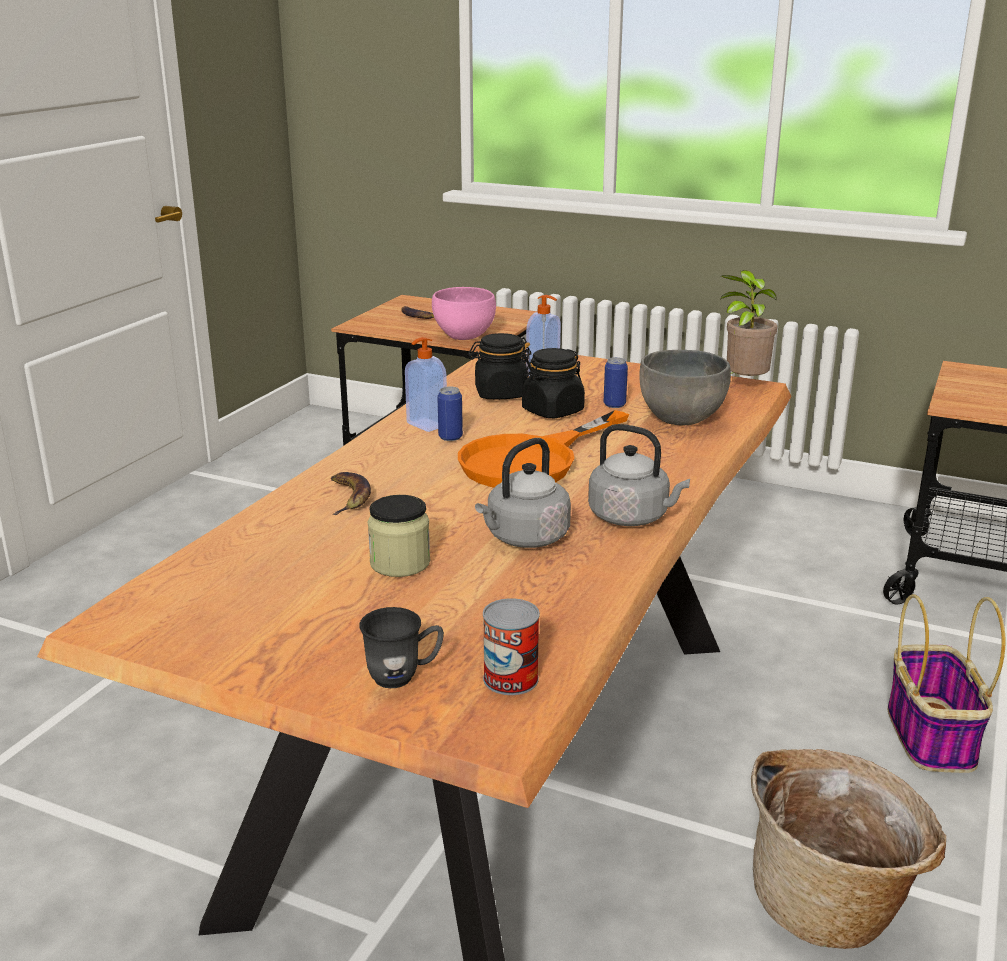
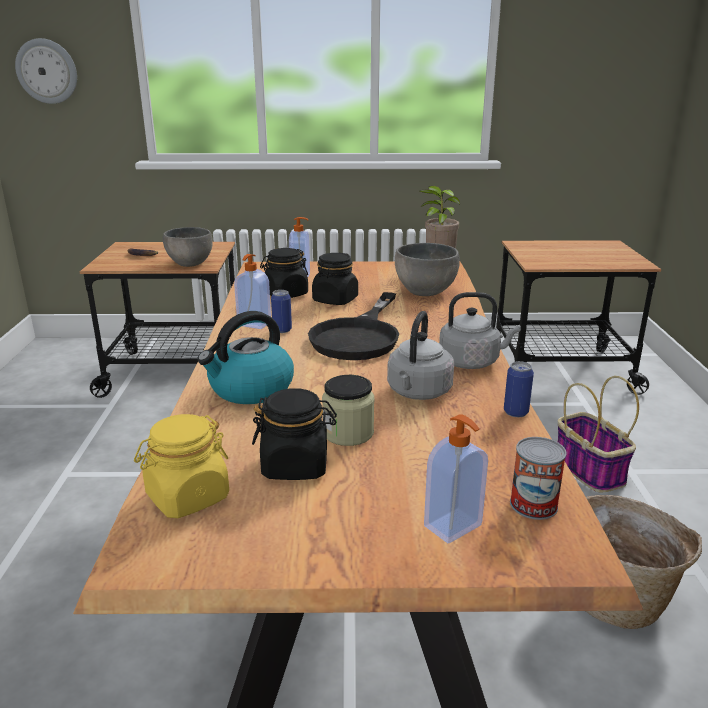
camera: 25 degrees left, 0 degrees up
banana [331,472,371,515] -> kettle [197,311,294,404]
grey mug [359,607,444,688] -> soap dispenser [424,414,488,543]
pink bowl [432,287,496,340] -> grey bowl [163,227,213,267]
orange frying pan [458,410,629,488] -> black frying pan [308,292,399,360]
can [604,357,628,408] -> can moved to [504,361,534,417]
none -> wall clock [15,38,77,104]
none -> yellow jar [134,414,229,518]
none -> black jar [252,388,337,480]

